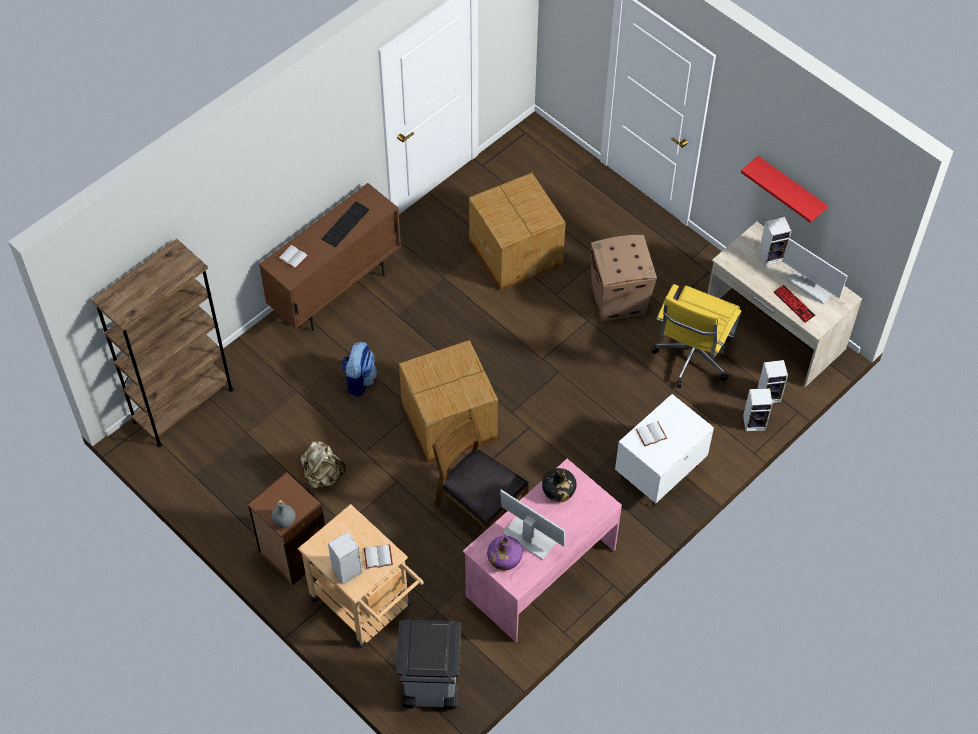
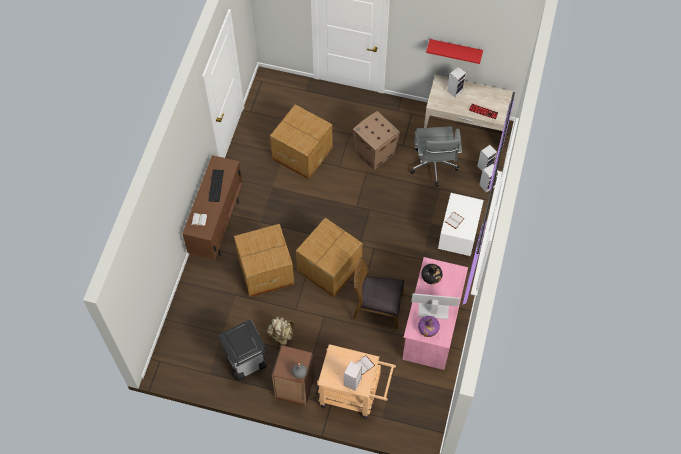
camera: 30 degrees left, 5 degrees up
brown bookcase [91,239,234,447] -> none
backpack [341,342,378,397] -> cardboard box [234,224,295,297]
grey trash can [396,619,461,710] -> grey trash can moved to [218,320,267,381]
yellow office chair [651,284,742,388] -> grey office chair [410,126,462,186]
monitor [782,238,848,304] -> none

